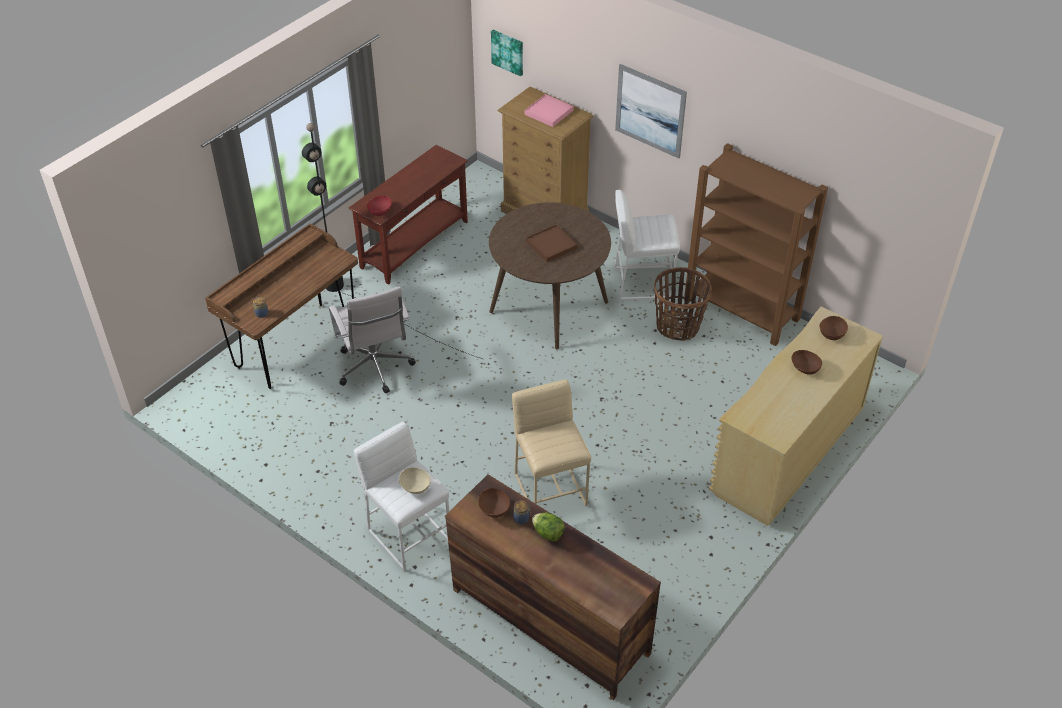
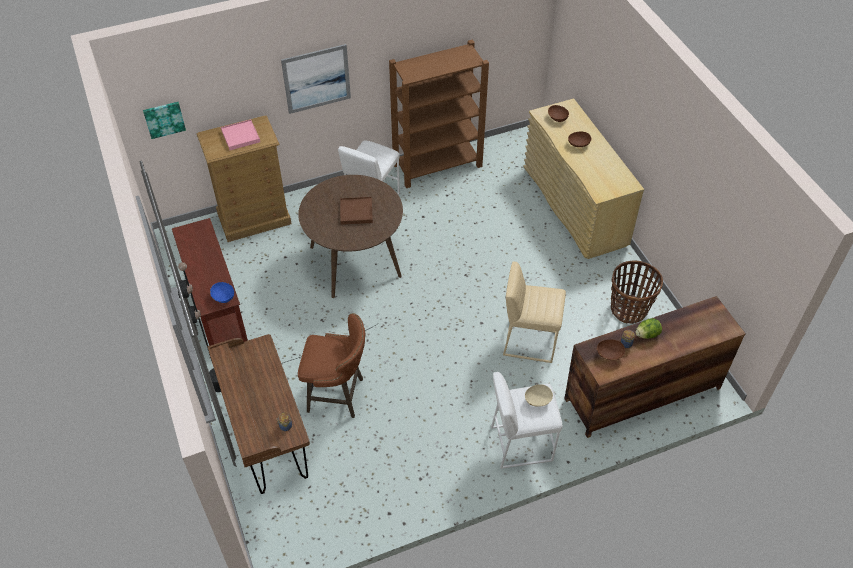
camera: 60 degrees left, 5 degrees up
white office chair [329,286,416,393] -> brown stool [298,313,365,418]
red bowl [367,195,392,216] -> blue bowl [210,282,234,303]
basket [654,267,712,341] -> basket moved to [611,260,663,324]

